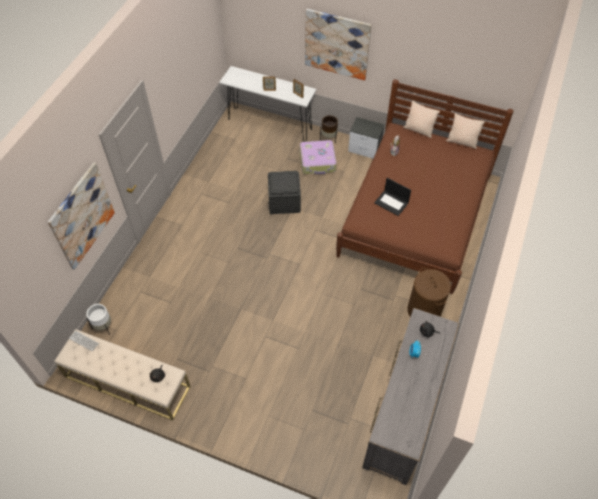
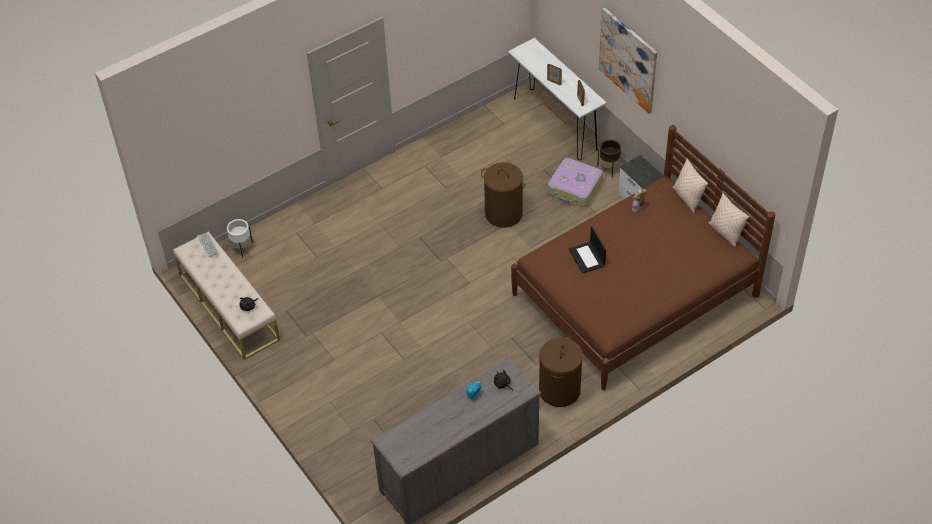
camera: 35 degrees right, 5 degrees down
picture [48,162,115,270] -> none
grey ottoman [268,171,301,214] -> brown laundry basket [481,162,525,228]

